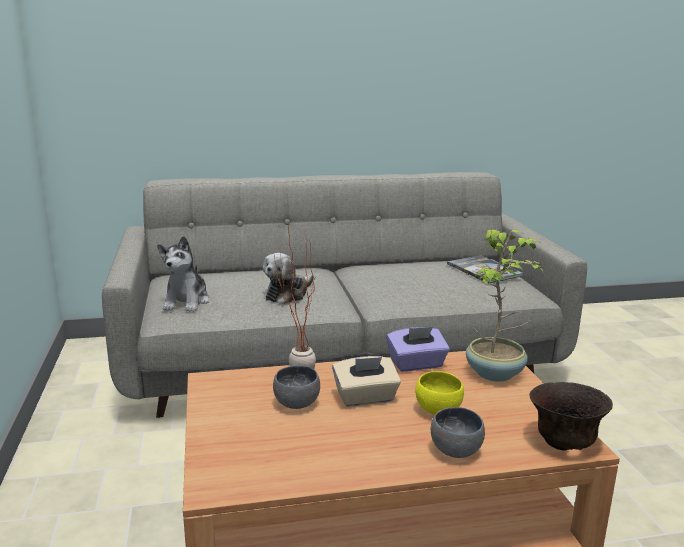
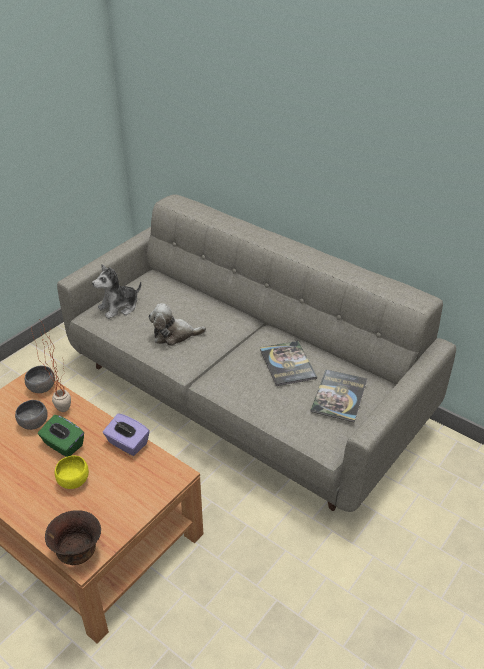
camera: 50 degrees right, 20 degrees up
beige tissue box [332,356,401,407] -> green tissue box [38,415,84,457]
grey bowl [431,407,485,458] -> grey bowl moved to [25,366,55,393]
potted plant [466,229,543,382] -> none
none -> book [260,341,317,386]

